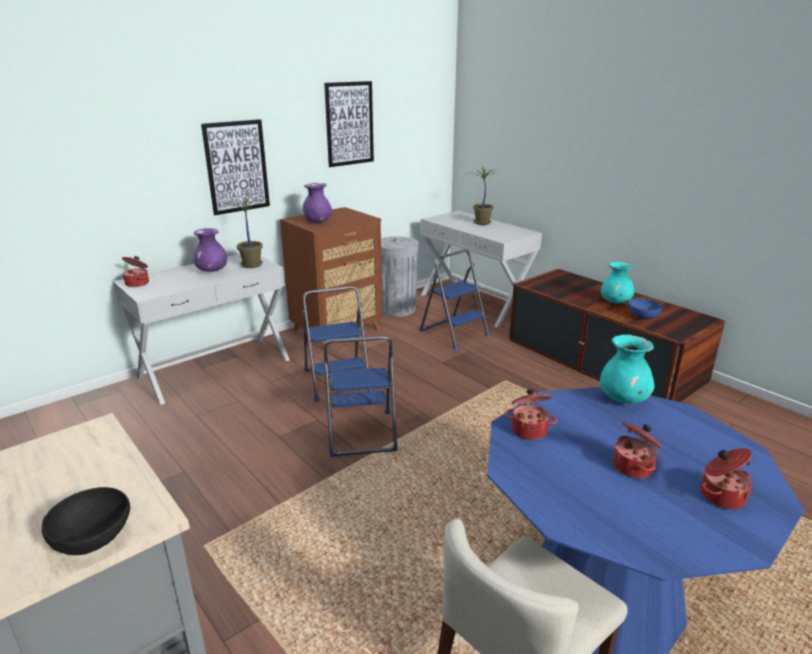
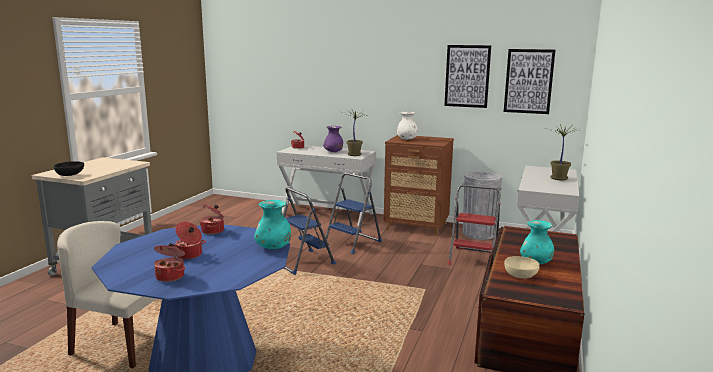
camera: 60 degrees right, 10 degrees down
picture [201,119,270,215] -> picture moved to [504,49,555,114]
purple vase [303,183,333,223] -> white vase [397,112,418,140]
blue step ladder [419,250,491,350] -> red step ladder [447,185,501,265]
blue bowl [628,298,662,319] -> beige bowl [504,256,540,278]

